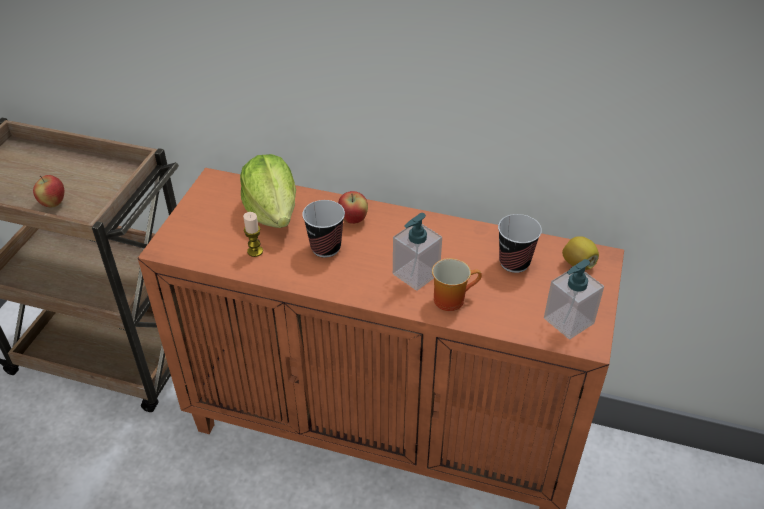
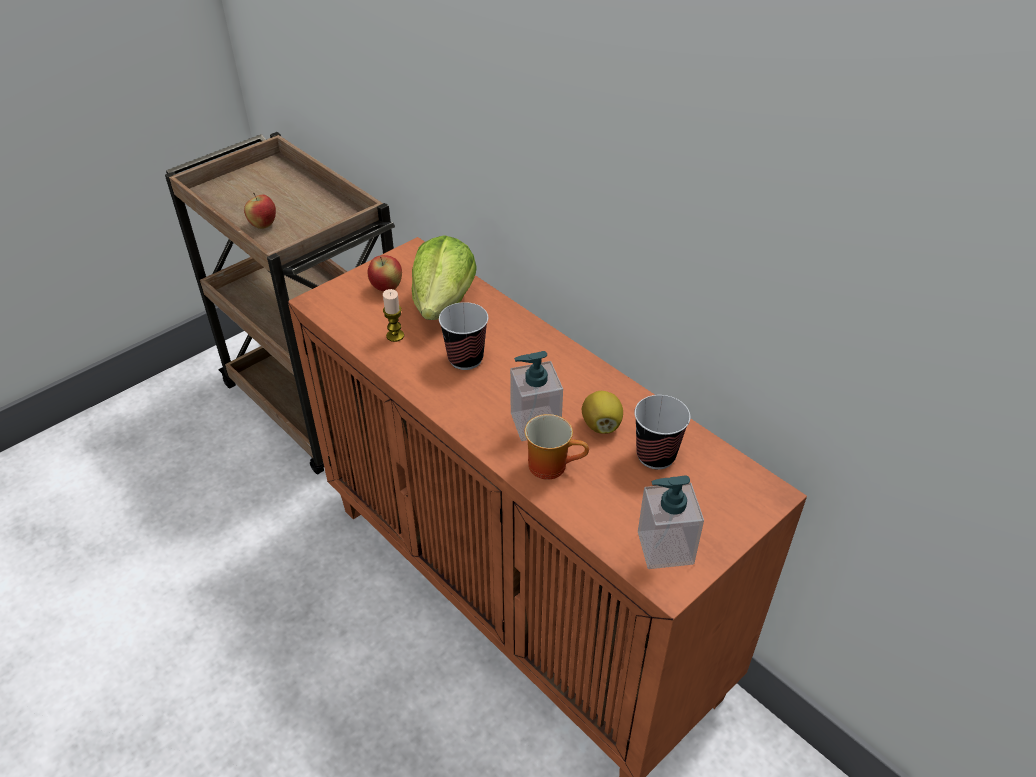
camera: 30 degrees right, 0 degrees up
apple [338,191,368,224] -> apple moved to [368,255,402,292]
lemon [562,236,599,270] -> lemon moved to [582,391,623,434]

